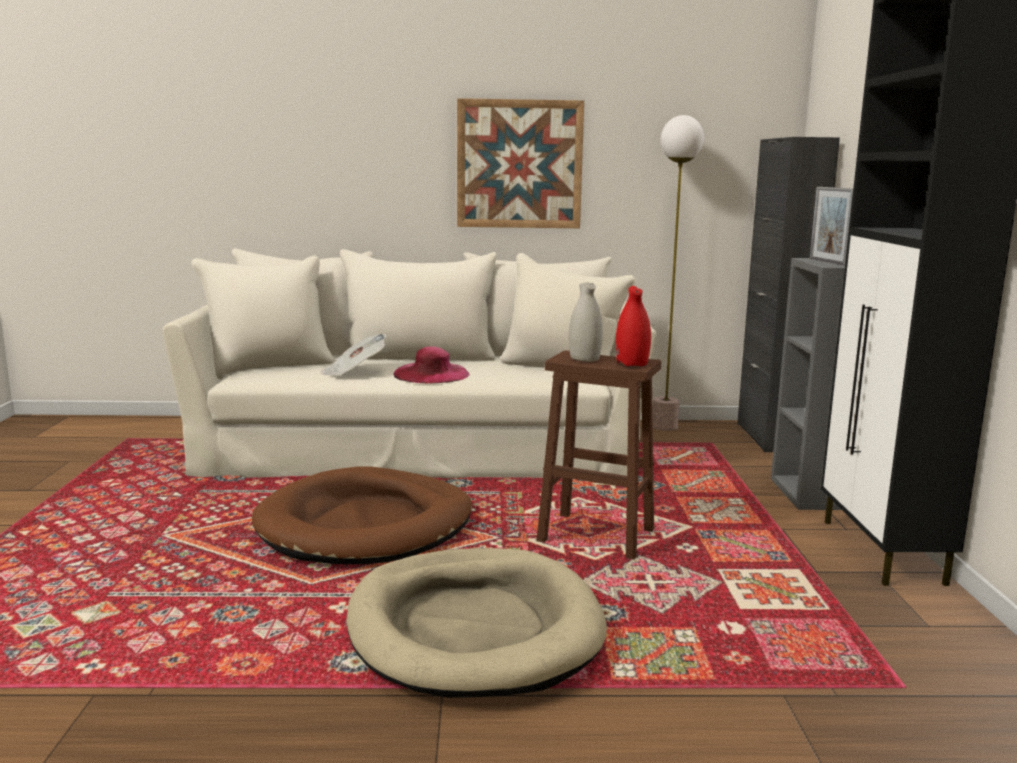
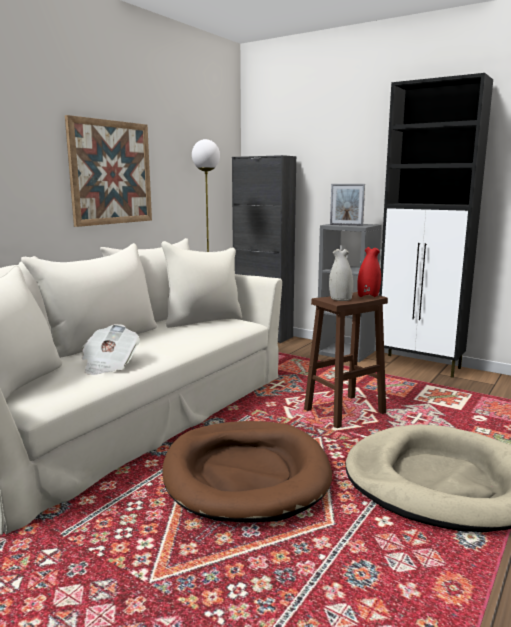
camera: 55 degrees left, 0 degrees up
pink hat [394,346,470,383] -> none

